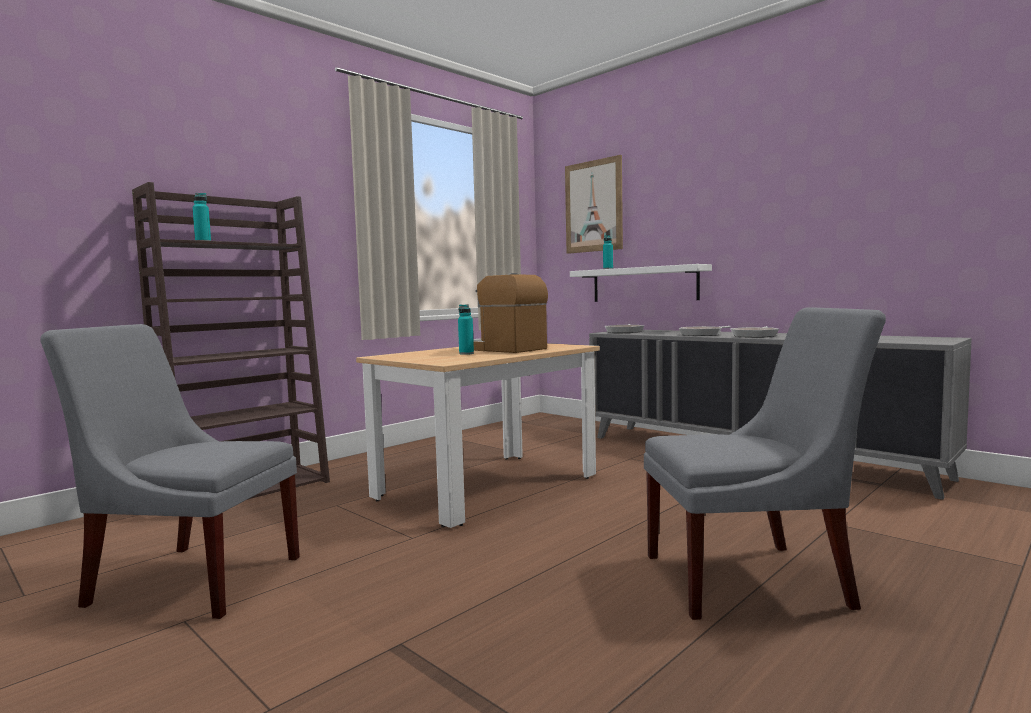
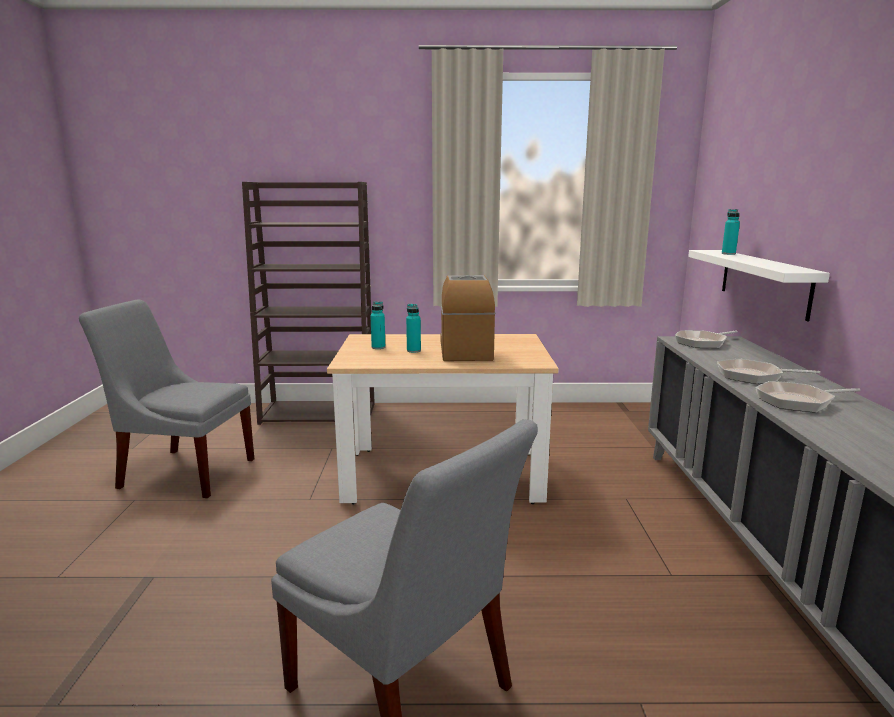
camera: 45 degrees right, 10 degrees up
grey chair [40,324,300,619] -> grey chair turned 45 degrees counterclockwise [79,299,254,498]
turquoise bottle [193,193,211,241] -> turquoise bottle moved to [370,301,385,349]
picture [565,155,623,254] -> none

